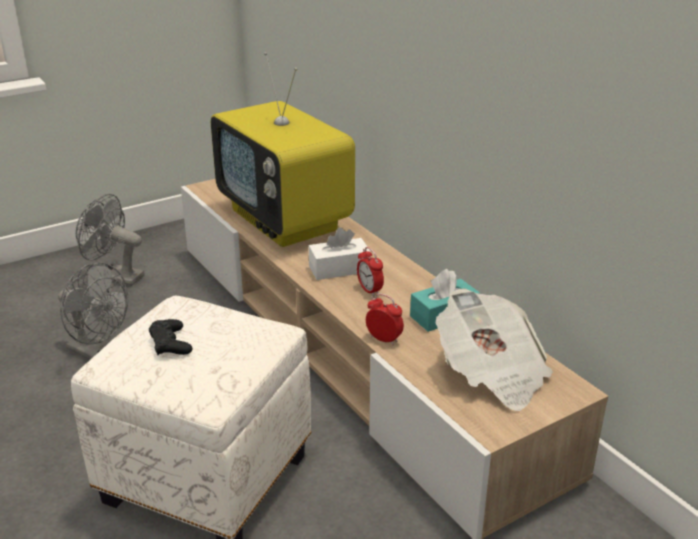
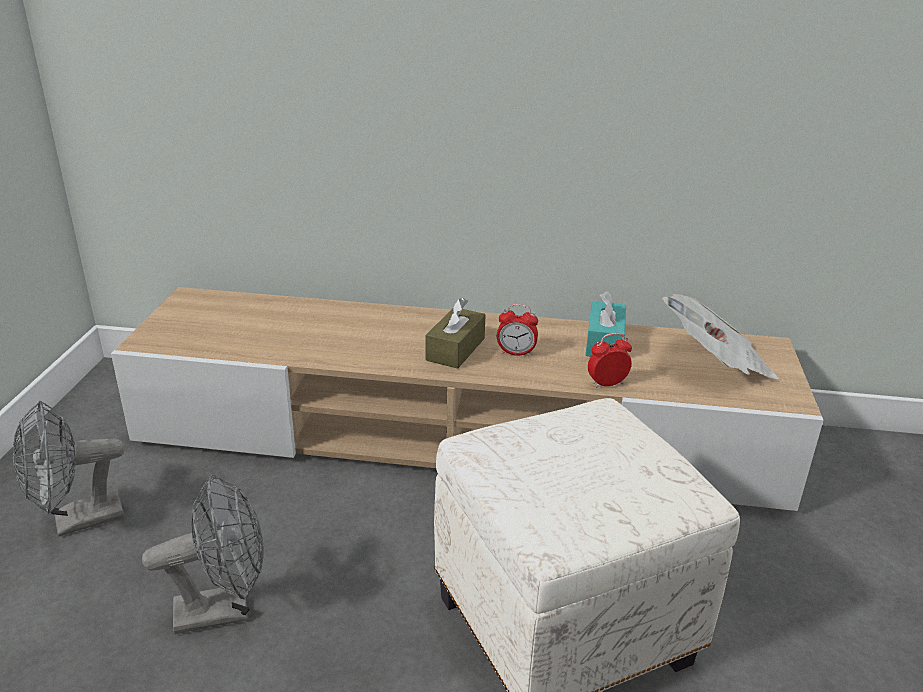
camera: 50 degrees left, 0 degrees up
black game controller [149,319,192,356] -> none
television [211,52,355,247] -> none
white tissue box [309,228,370,280] -> brown tissue box [426,298,486,368]

